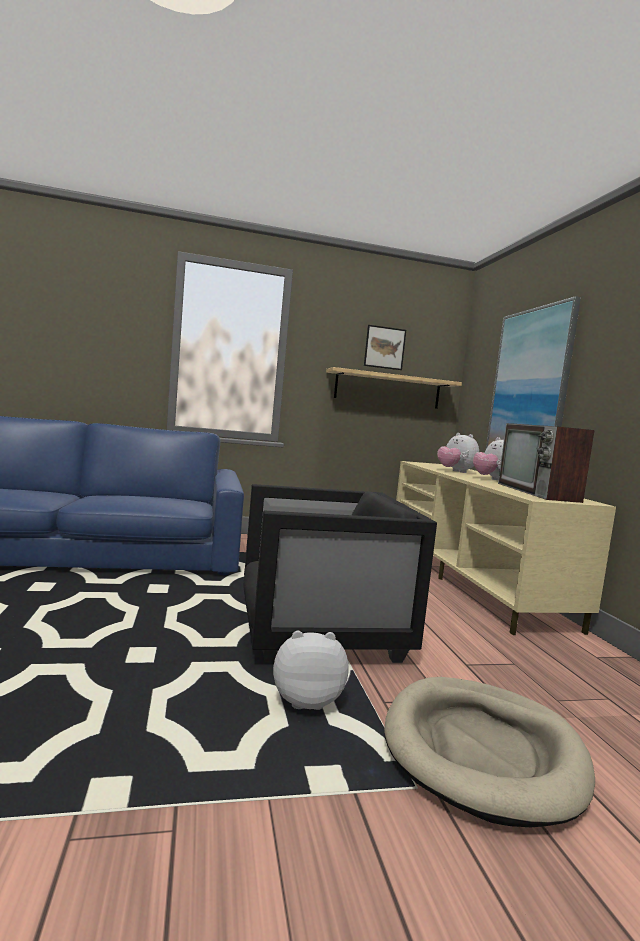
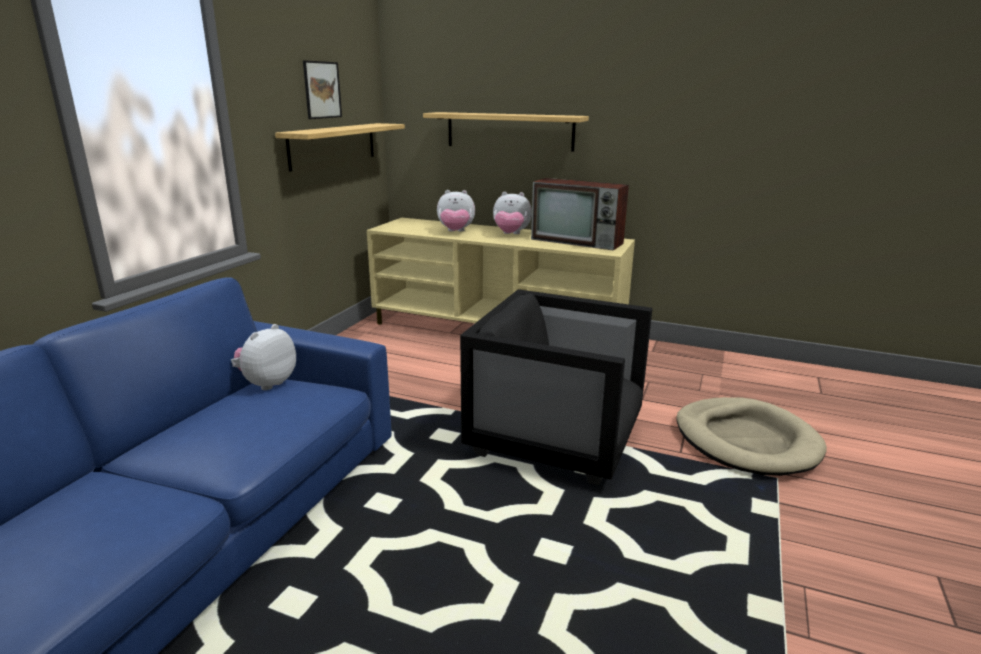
camera: 55 degrees left, 15 degrees up
black armchair [243,484,437,663] -> black armchair turned 90 degrees counterclockwise [460,289,652,485]
plush toy [273,631,348,710] -> plush toy moved to [231,324,296,390]
picture [486,296,581,449] -> shelf [423,112,589,152]

